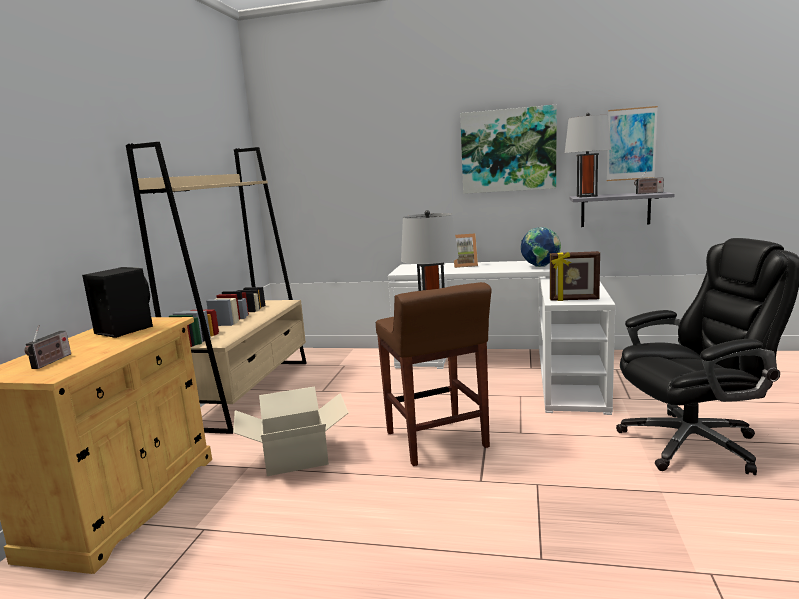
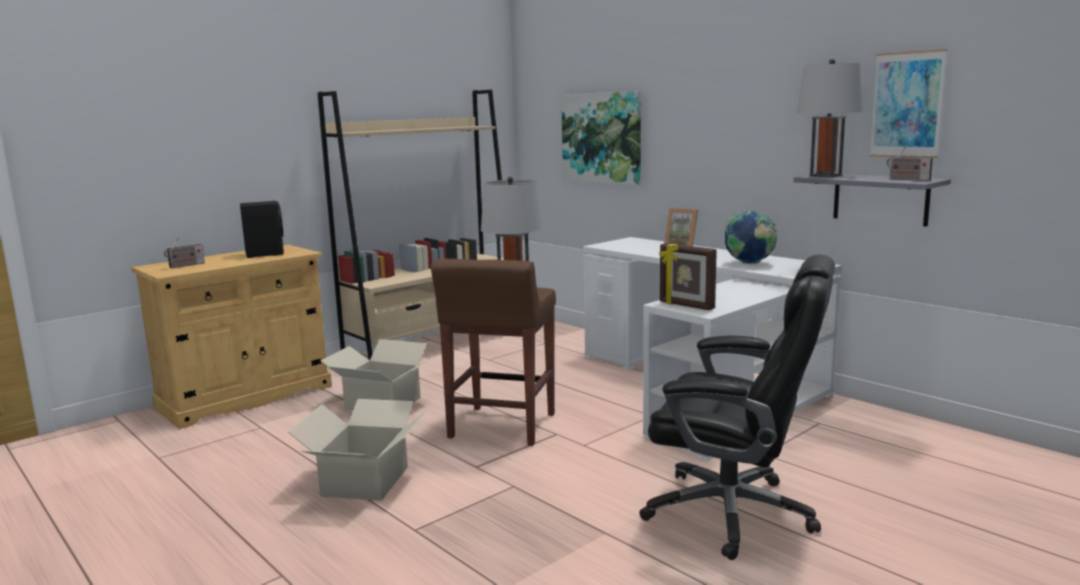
camera: 35 degrees right, 0 degrees up
picture [460,105,556,194] -> picture moved to [561,91,641,186]
none -> cardboard box [288,399,429,501]

